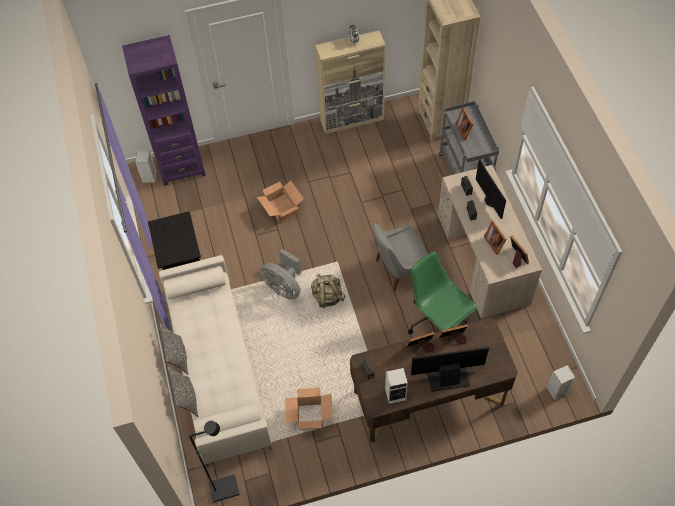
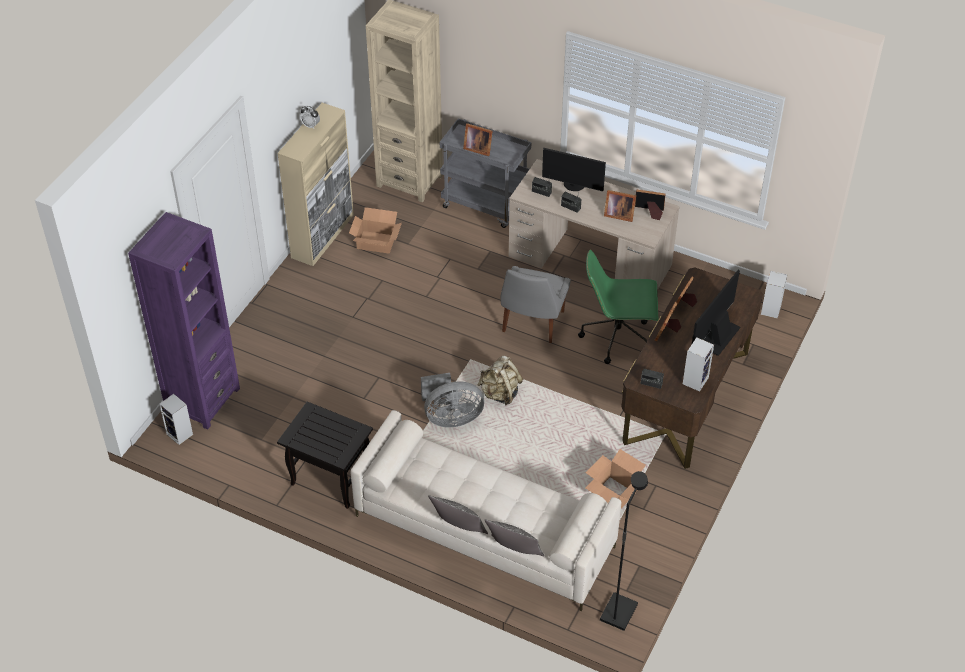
camera: 50 degrees left, 10 degrees down
cardboard box [257,180,304,222] -> cardboard box moved to [349,207,402,254]

